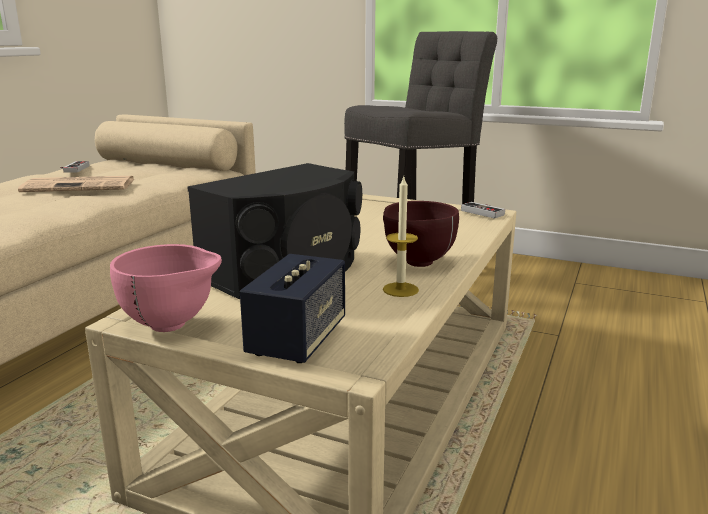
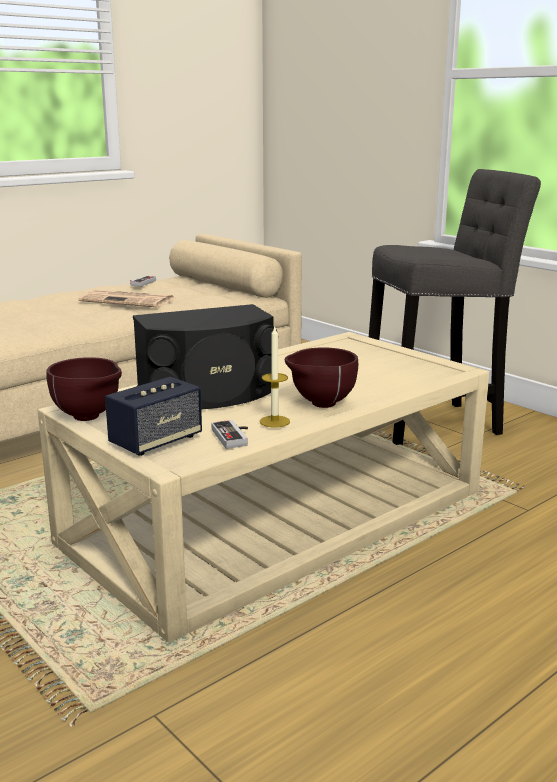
camera: 25 degrees right, 0 degrees up
pink bowl [110,244,222,332] -> brown bowl [46,357,122,421]
game controller [461,202,505,219] -> game controller moved to [211,420,248,449]

